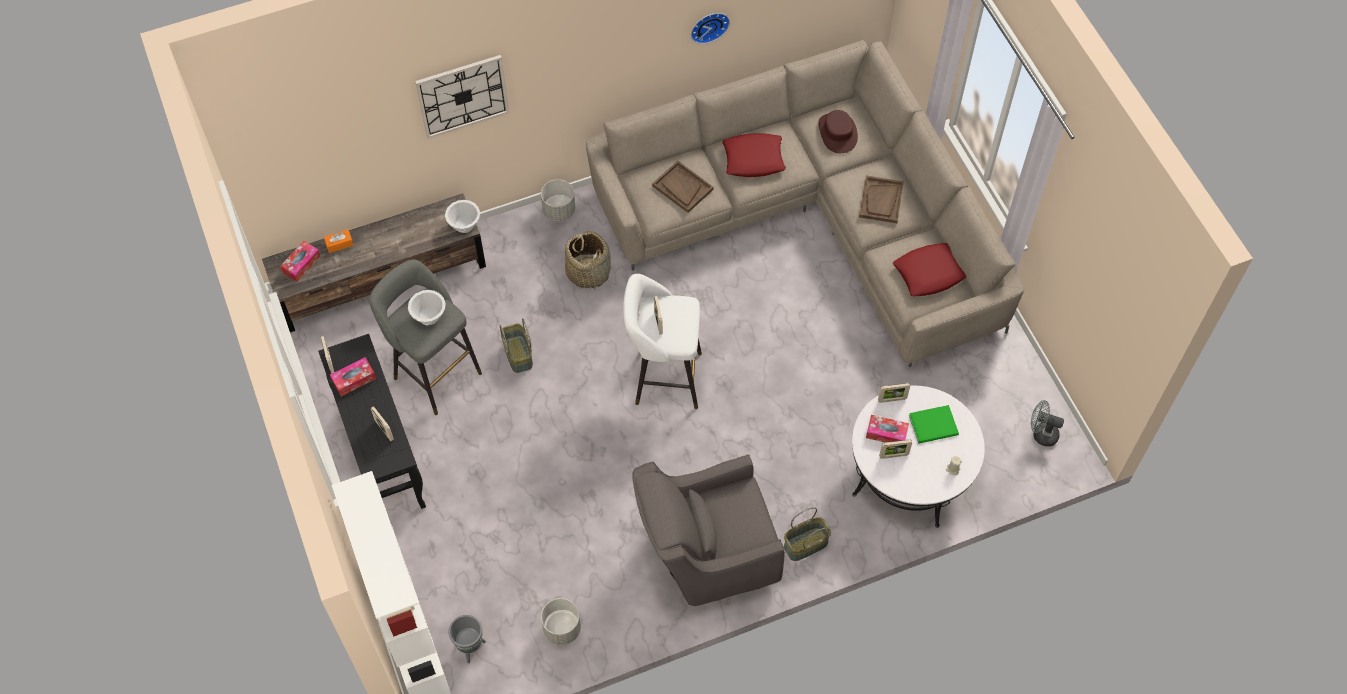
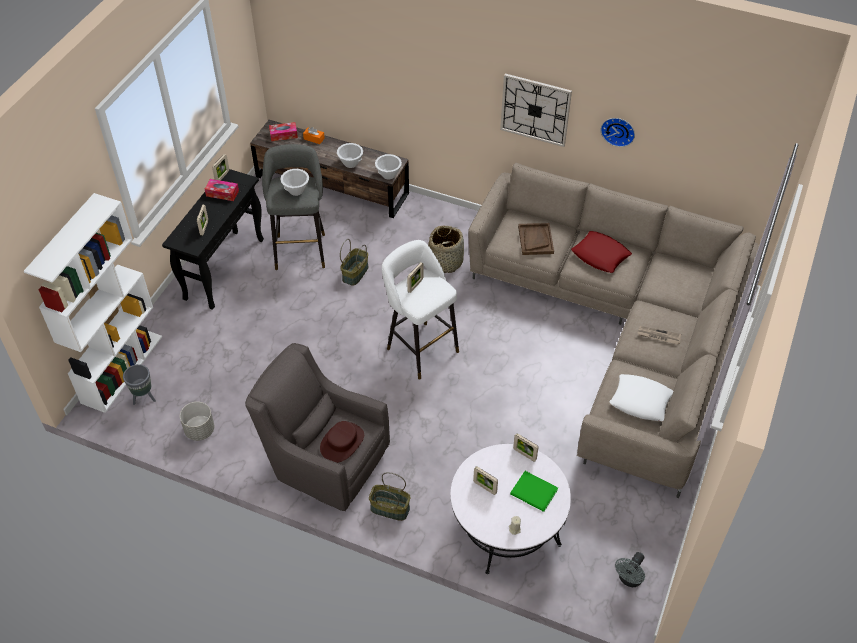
camera: 45 degrees right, 10 degrees down
wall clock [415,55,509,139] -> wall clock moved to [500,74,572,147]
grey planter [541,179,575,222] -> none
brown hat [818,110,858,153] -> brown hat moved to [320,421,364,463]
brown tray [859,175,904,223] -> newspaper [637,326,681,345]
tissue box [866,415,909,443] -> none
red pillow [893,243,966,296] -> white pillow [609,374,673,421]
grey fan [1031,400,1064,447] -> grey fan turned 120 degrees counterclockwise [615,552,645,587]
none -> white bowl [337,143,363,168]

